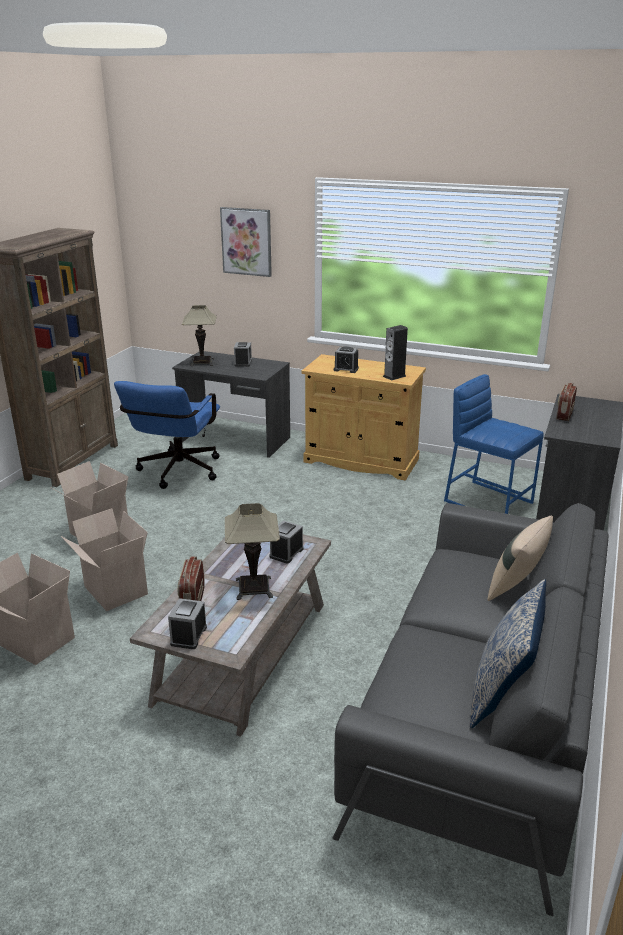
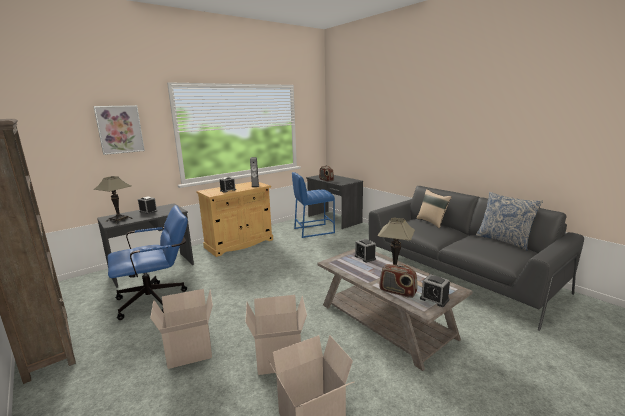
camera: 60 degrees left, 10 degrees down
blue office chair [114,381,220,489] -> blue office chair turned 75 degrees counterclockwise [108,205,188,320]

